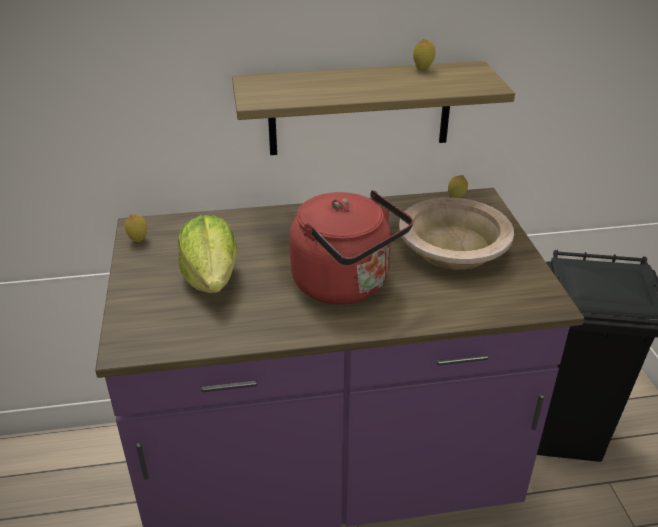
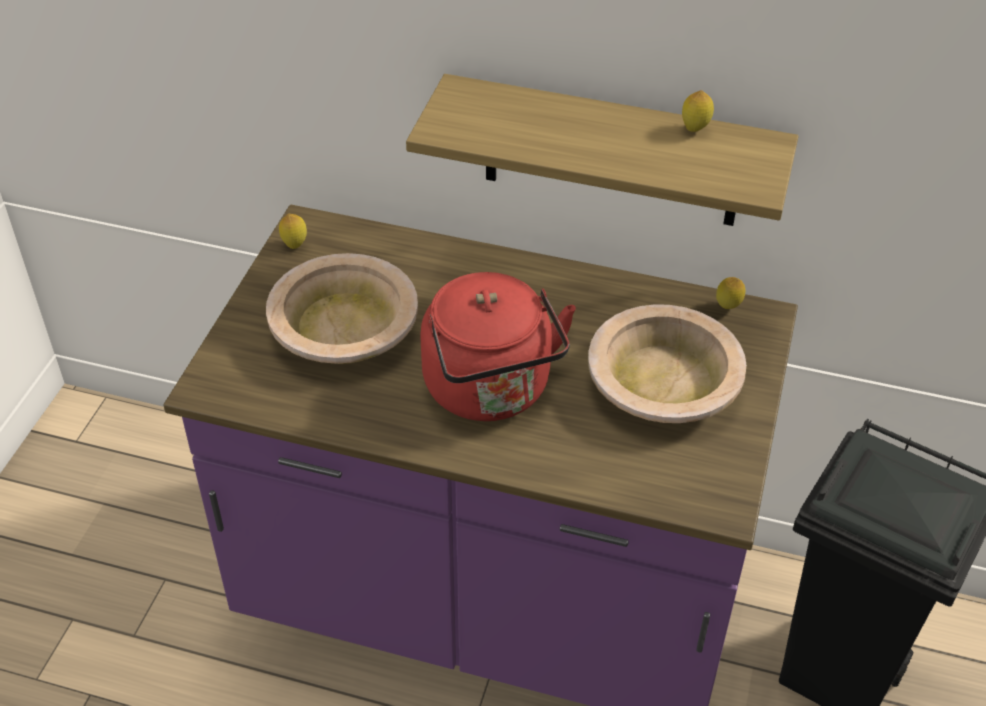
camera: 25 degrees right, 10 degrees up
lettuce [178,215,237,293] -> beige bowl [266,253,418,364]

